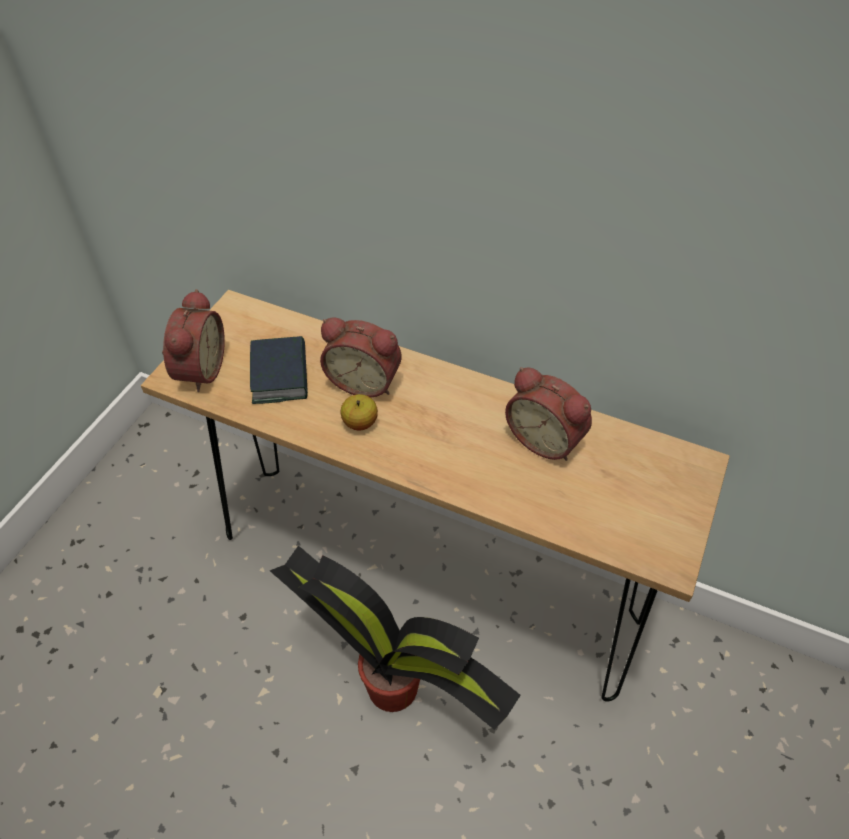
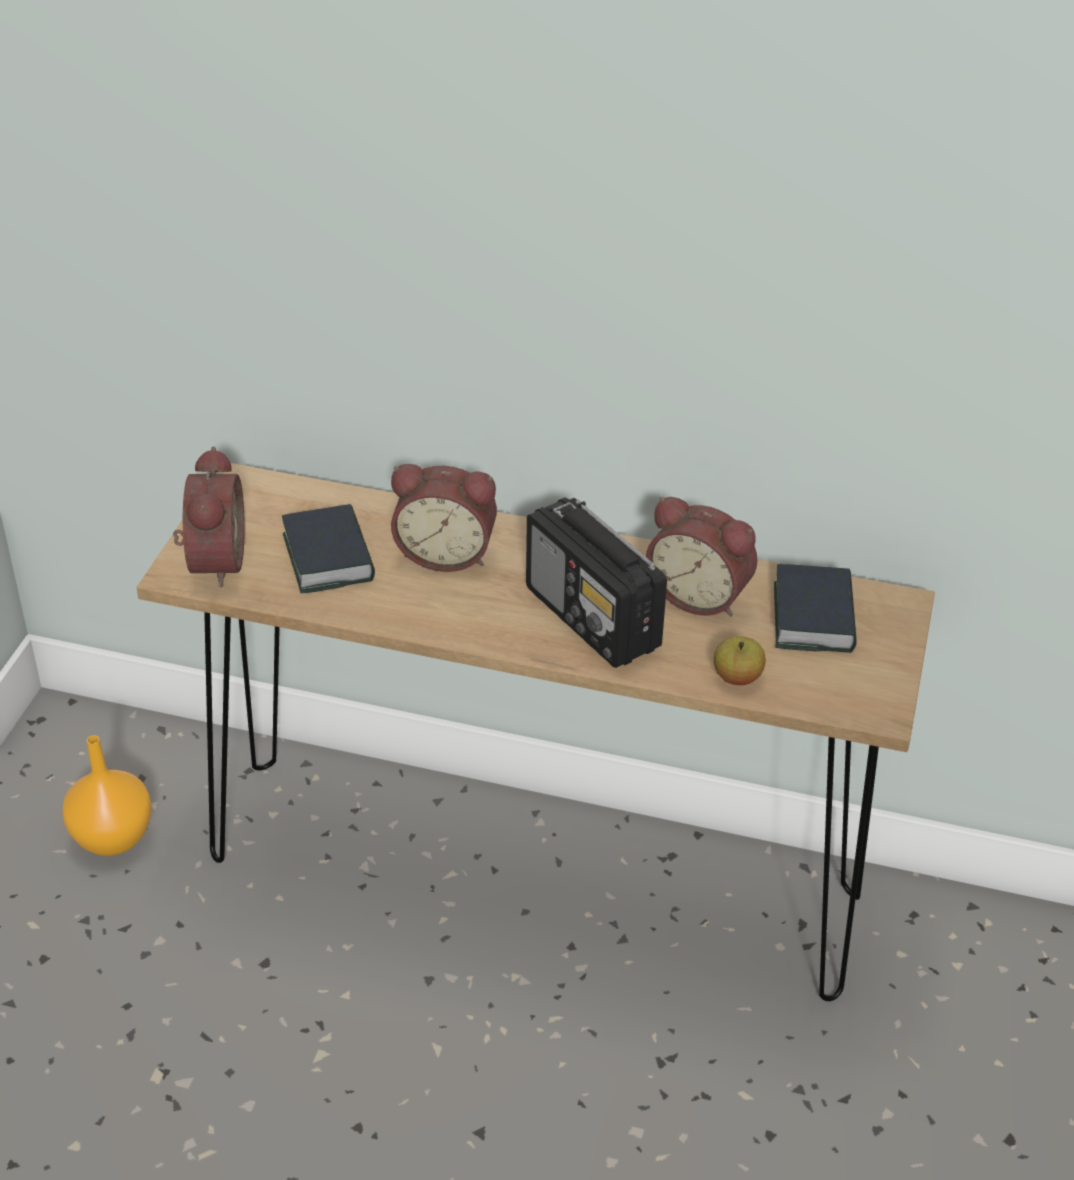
camera: 10 degrees left, 10 degrees down
potted plant [270,546,521,730] -> none
apple [340,394,378,430] -> apple moved to [714,636,766,685]
none -> orange vase [62,735,152,856]
none -> radio [526,497,667,668]
none -> book [774,564,857,653]

